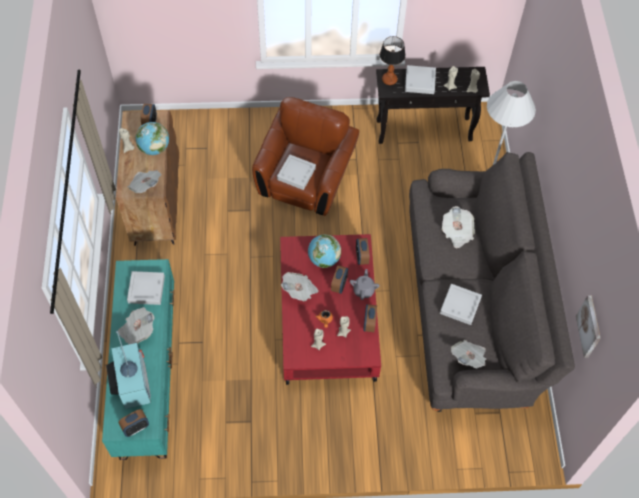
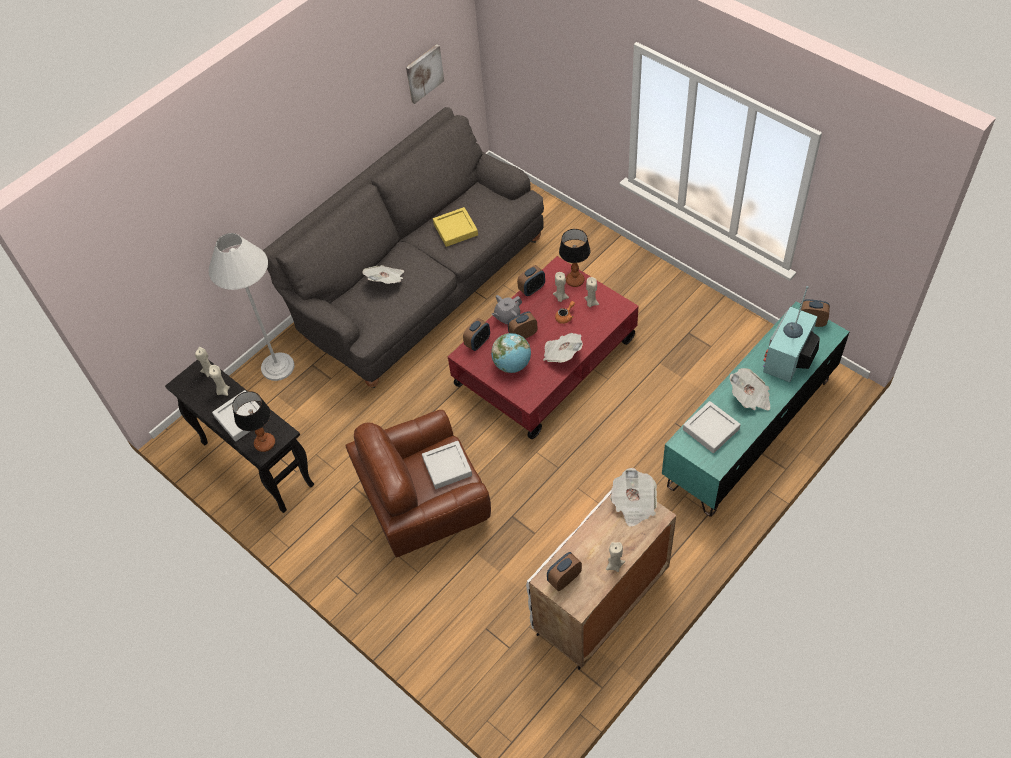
camera: 130 degrees left, 5 degrees down
brown cabinet [116,110,179,246] -> white cabinet [526,489,676,670]
globe [136,122,169,155] -> none
grey tray [440,284,482,325] -> yellow tray [433,207,478,247]
newspaper [451,340,486,368] -> none
none -> table lamp [559,229,591,287]

